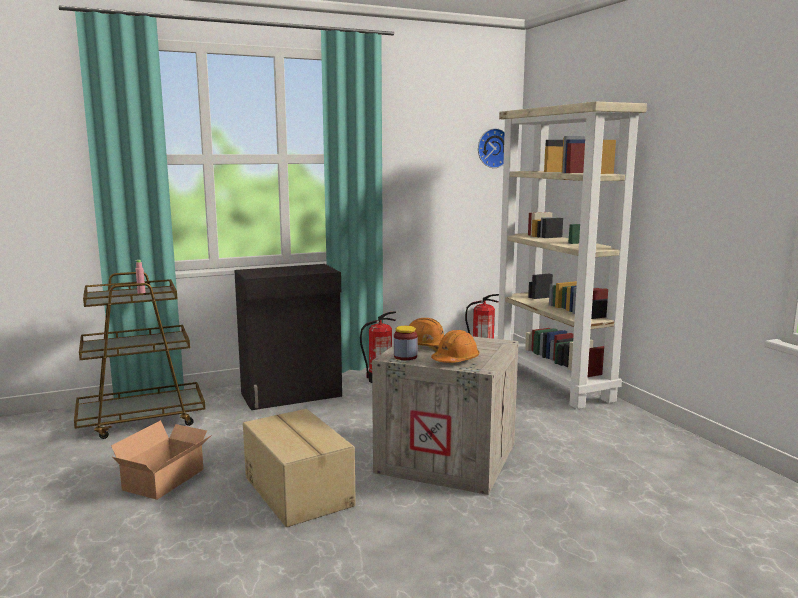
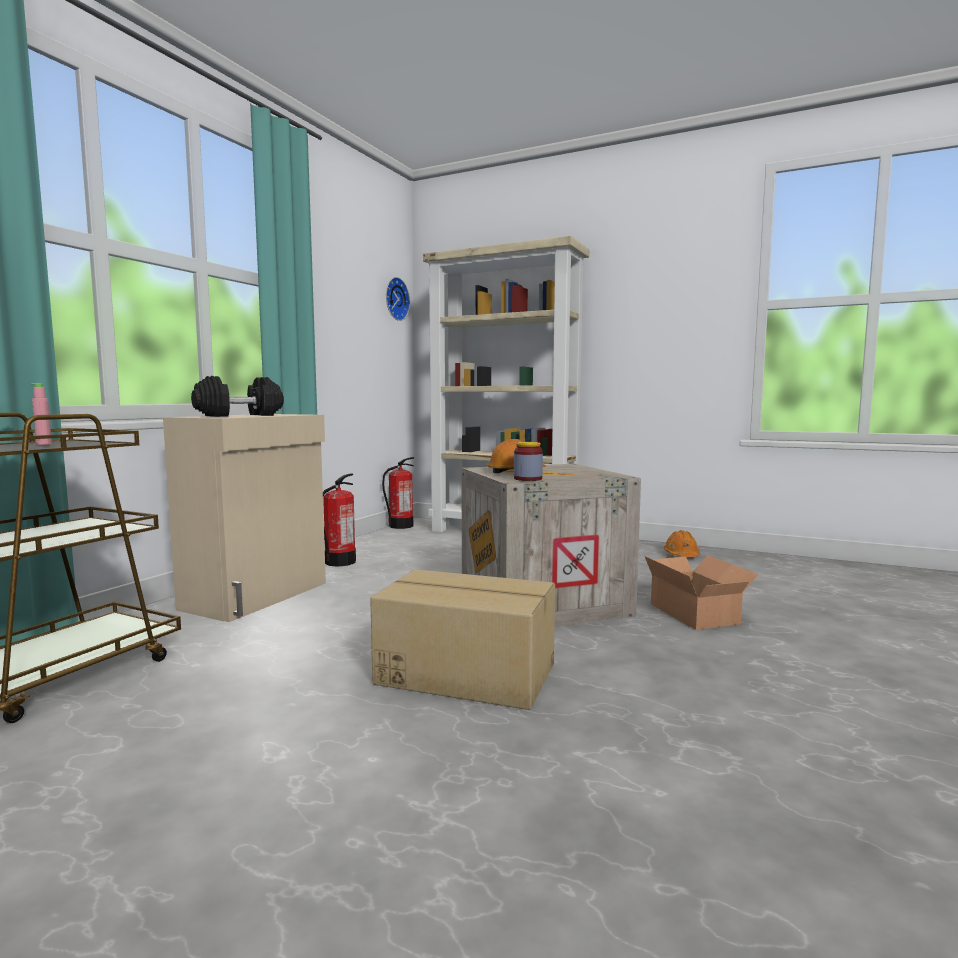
camera: 40 degrees left, 5 degrees down
cardboard box [111,420,213,500] -> cardboard box moved to [645,555,759,630]
black cabinet [234,264,342,410] -> beige cabinet [163,414,326,622]
orange hard hat [431,330,479,363] -> orange hard hat moved to [664,530,700,557]
none -> black dumbbell [191,376,284,417]

